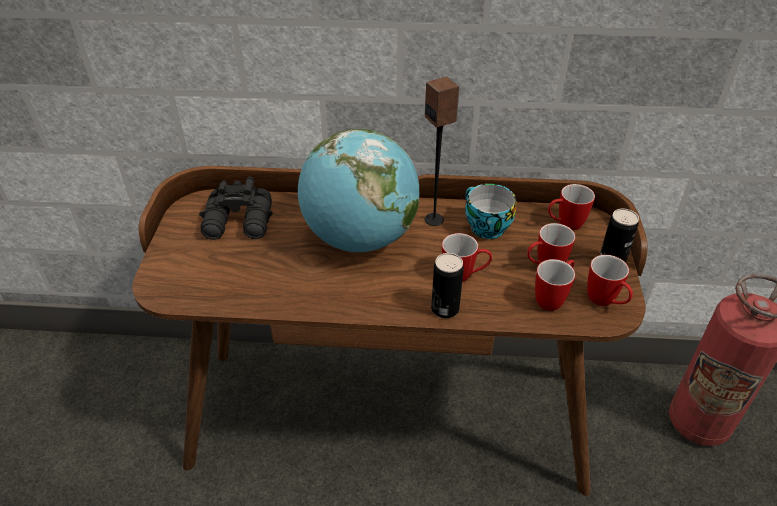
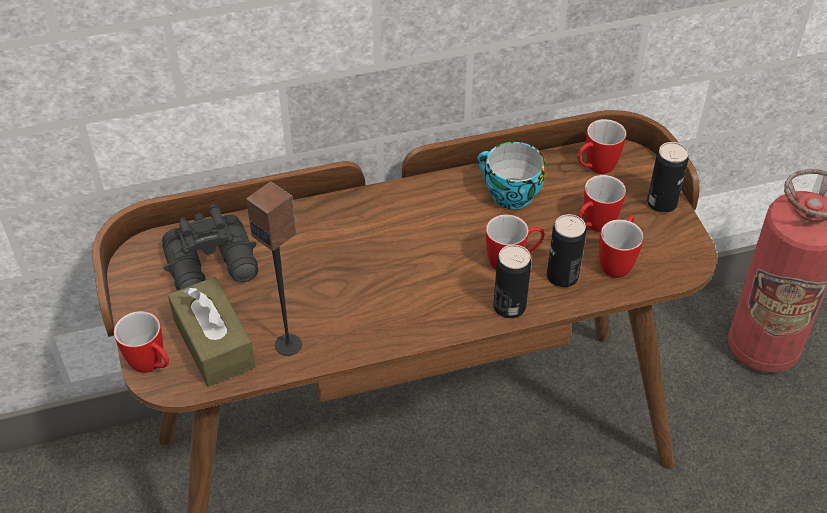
camera: 20 degrees left, 5 degrees up
globe [298,129,419,252] -> none
speaker [424,77,460,226] -> speaker moved to [246,182,302,356]
mug [587,255,633,306] -> mug moved to [114,311,169,373]
none -> brown tissue box [168,277,256,387]
none -> can [547,214,586,287]

